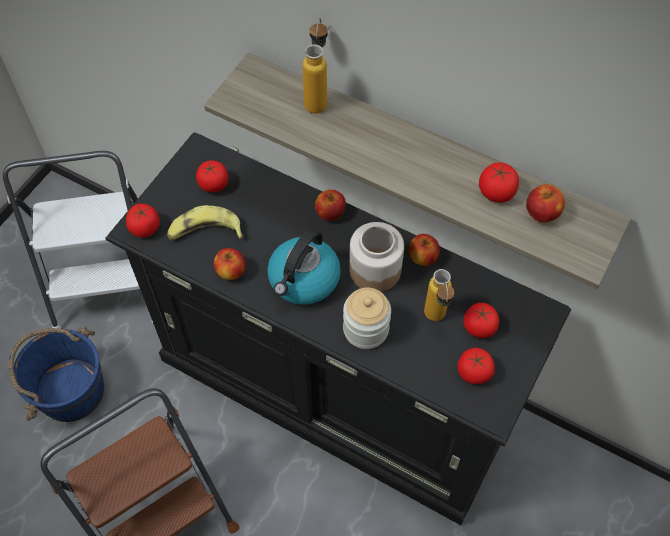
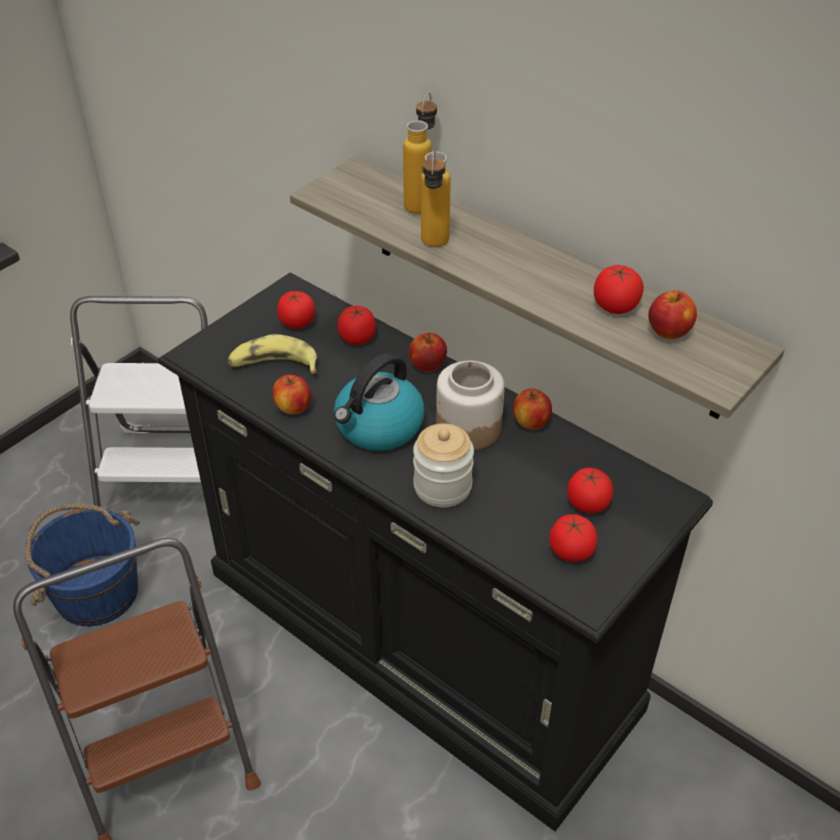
camera: 10 degrees right, 15 degrees down
tomato [126,204,160,238] -> tomato moved to [337,306,376,345]
bottle [424,269,454,321] -> bottle moved to [421,150,451,247]

